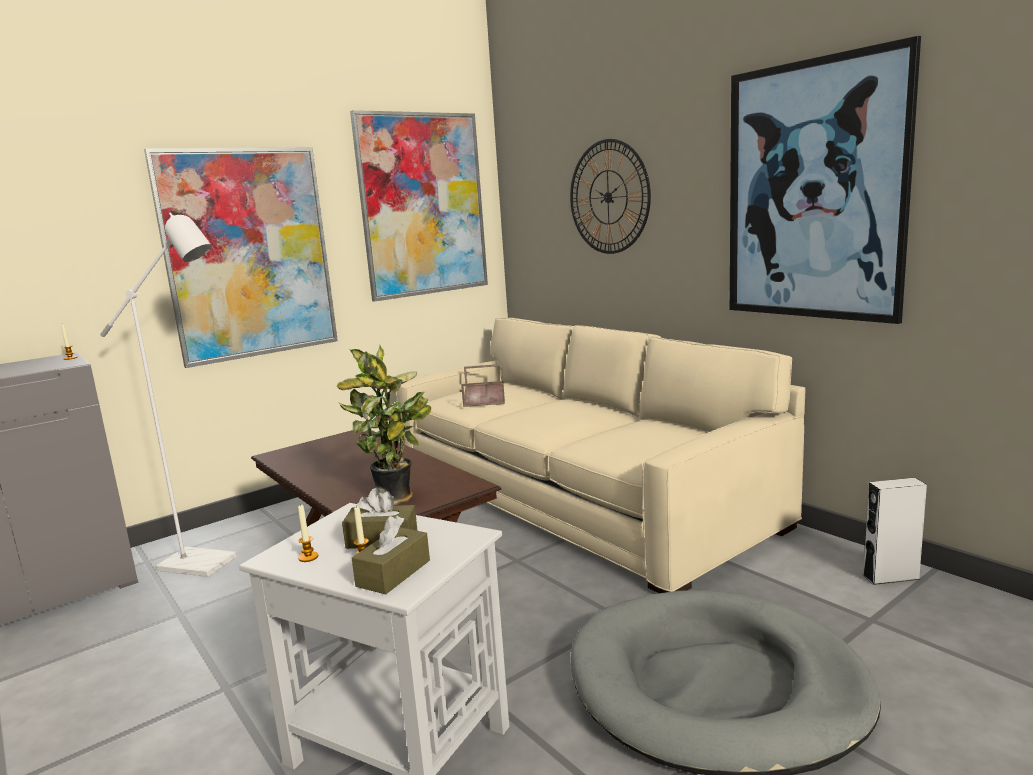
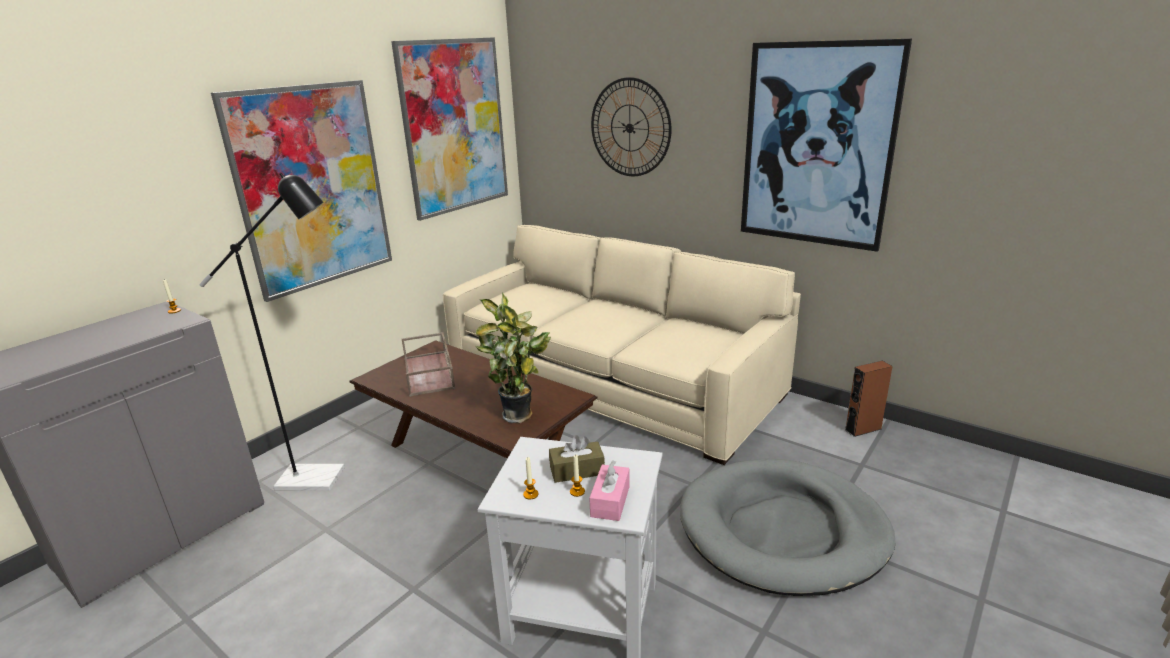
camera: 15 degrees left, 10 degrees up
white floor lamp [100,212,237,577] -> black floor lamp [199,173,345,491]
brown tissue box [352,516,430,594] -> pink tissue box [589,460,630,521]
brown tray [461,364,505,407] -> brown tray moved to [402,332,455,397]
grey speaker [863,478,927,585] -> brown speaker [845,361,893,437]

